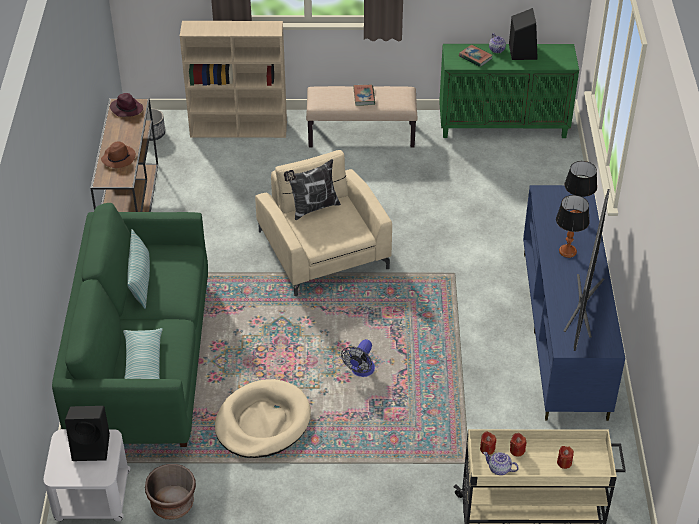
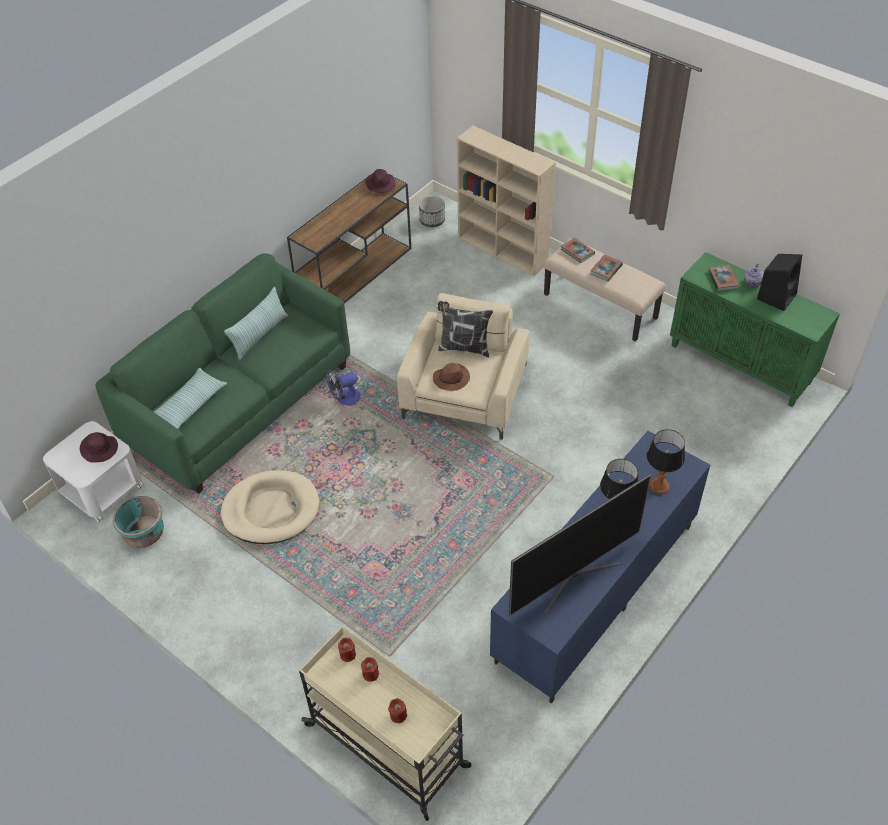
camera: 40 degrees right, 5 degrees up
black speaker [65,406,110,461] -> purple hat [80,432,118,463]
brown hat [101,142,136,168] -> brown hat moved to [433,363,470,391]
brown planter [145,464,196,519] -> turquoise planter [113,496,164,548]
fan [341,339,375,377] -> fan moved to [326,370,361,406]
teapot [483,452,519,475] -> none
none -> book [561,238,595,263]

